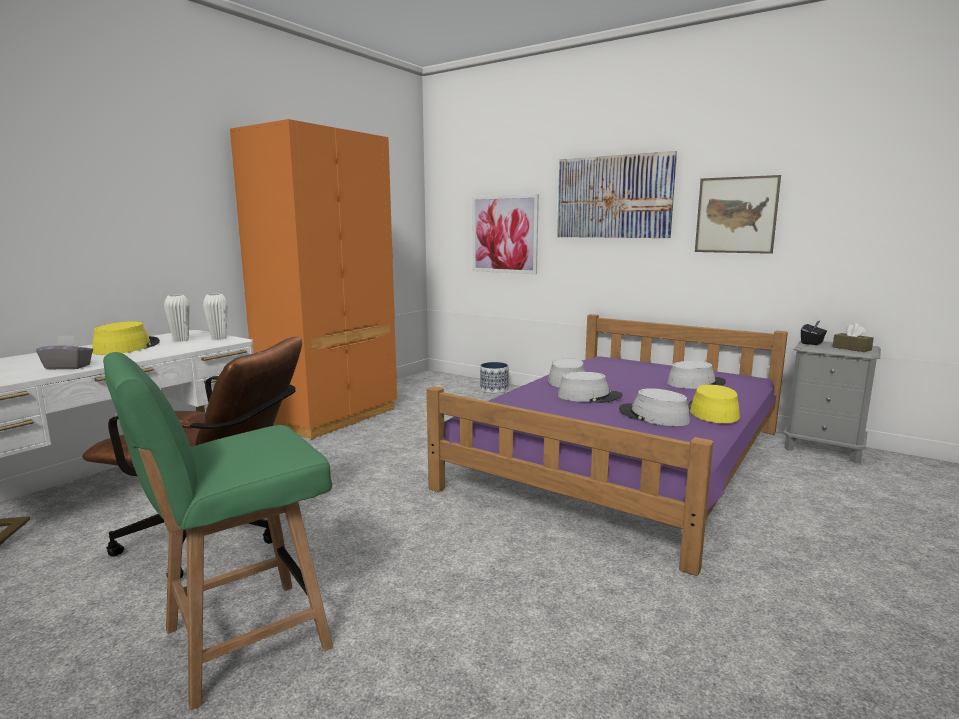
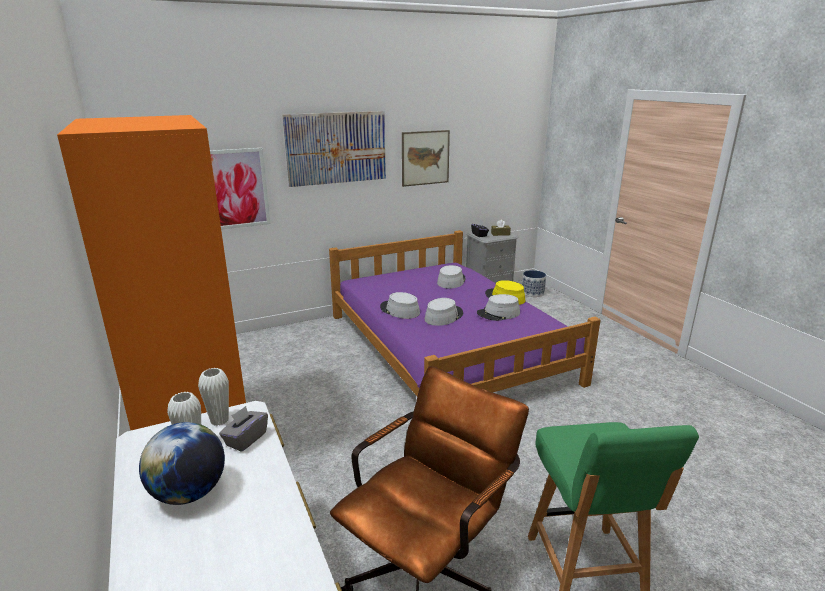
camera: 60 degrees left, 10 degrees up
grey tissue box [36,335,93,370] -> grey tissue box moved to [219,406,268,452]
yellow hat [92,321,160,355] -> globe [139,422,225,505]
planter [480,362,508,393] -> planter moved to [522,270,546,297]

